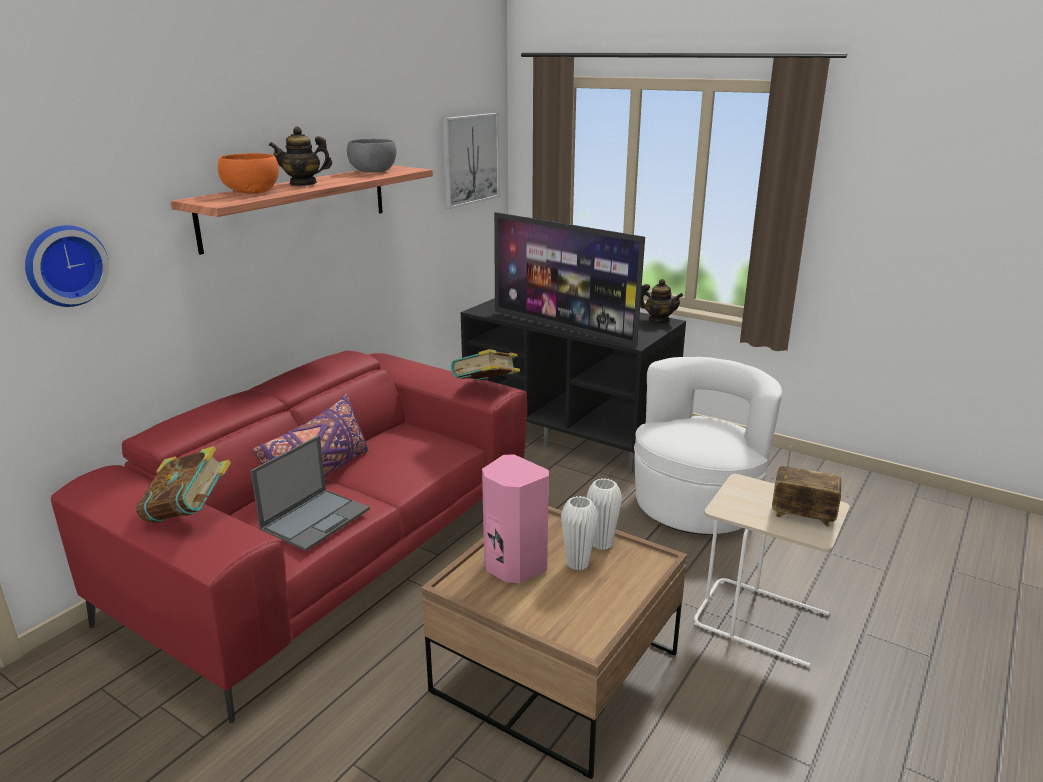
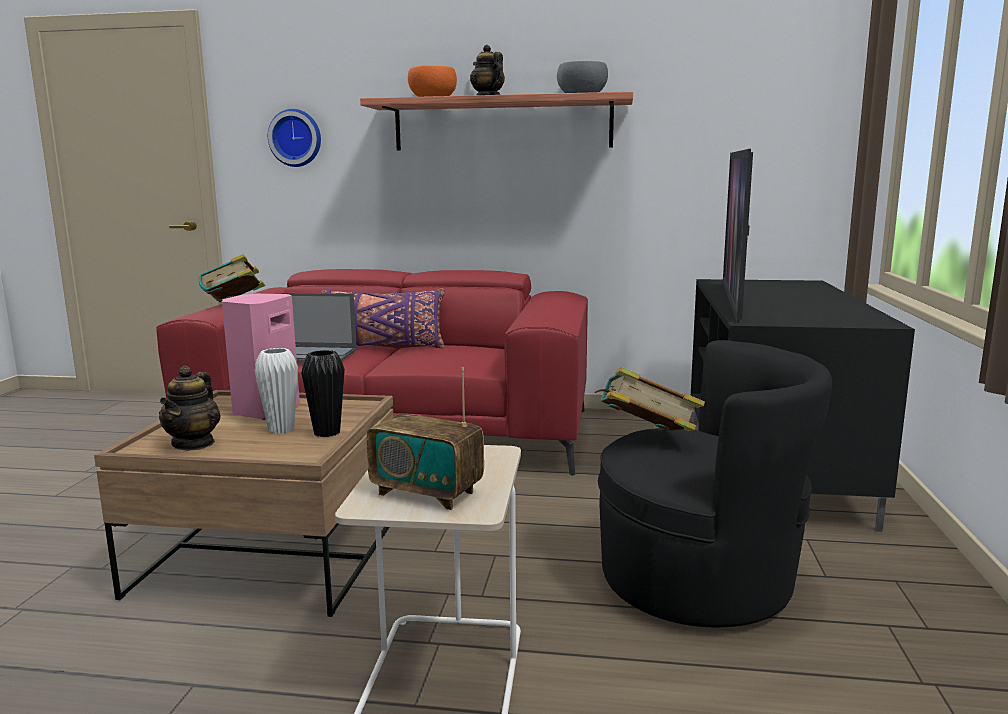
camera: 65 degrees right, 10 degrees down
picture [442,113,500,209] -> none
book [451,349,520,381] -> book moved to [595,367,705,431]
white vase [586,478,622,550] -> black vase [301,350,345,437]
white armchair [634,357,782,535] -> black armchair [598,340,832,628]
teapot [640,279,683,323] -> teapot moved to [159,366,221,450]
radio [772,446,841,527] -> radio turned 120 degrees clockwise [366,368,484,510]

